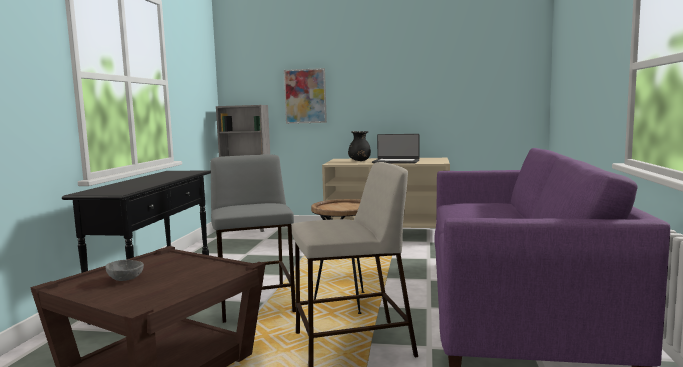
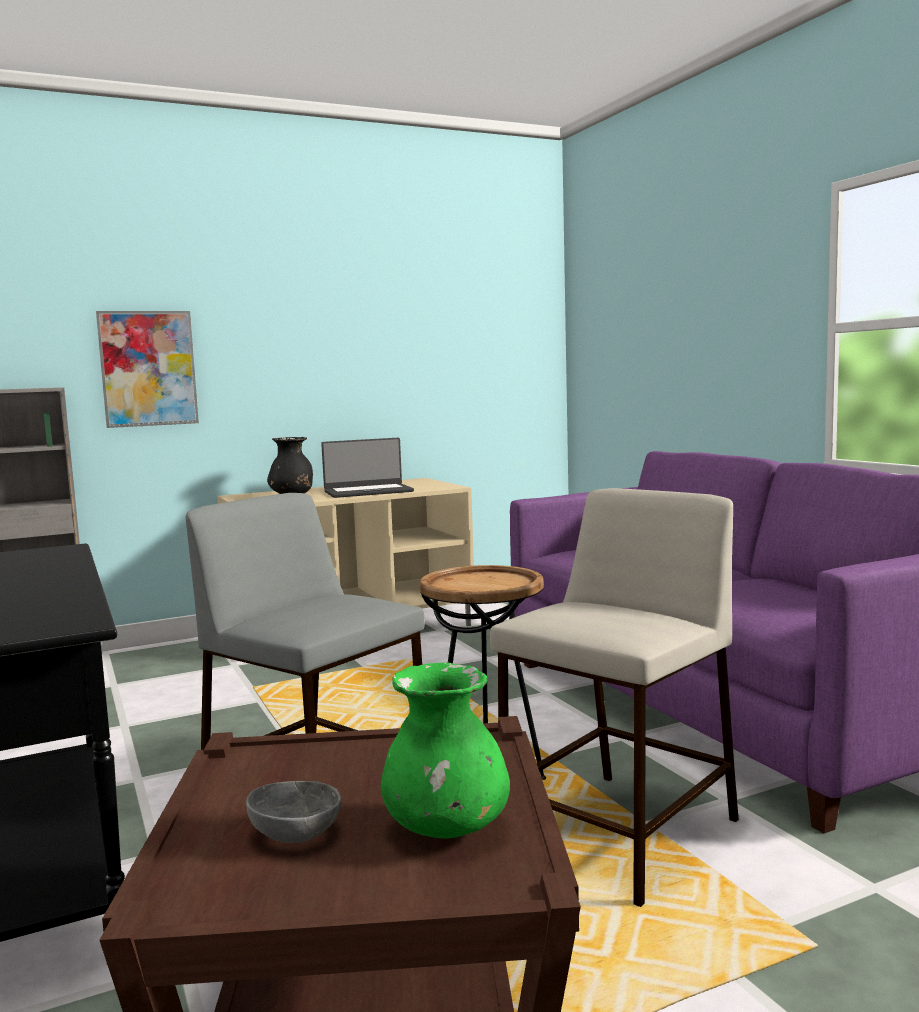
camera: 35 degrees left, 0 degrees up
none -> green vase [381,662,510,839]

